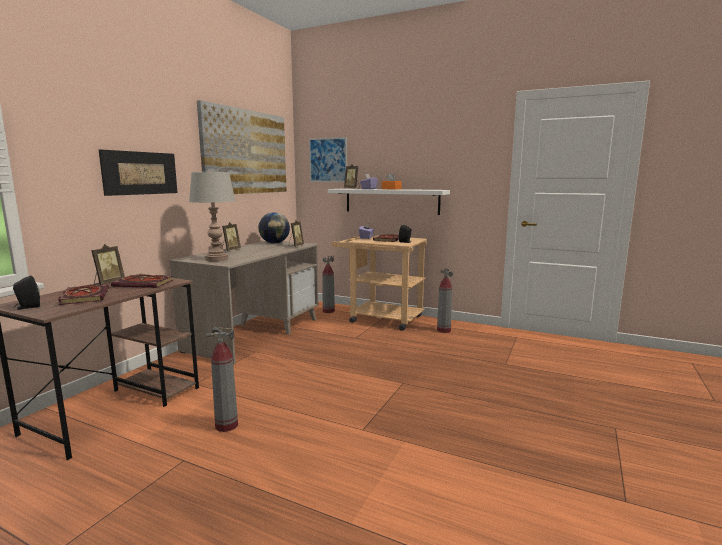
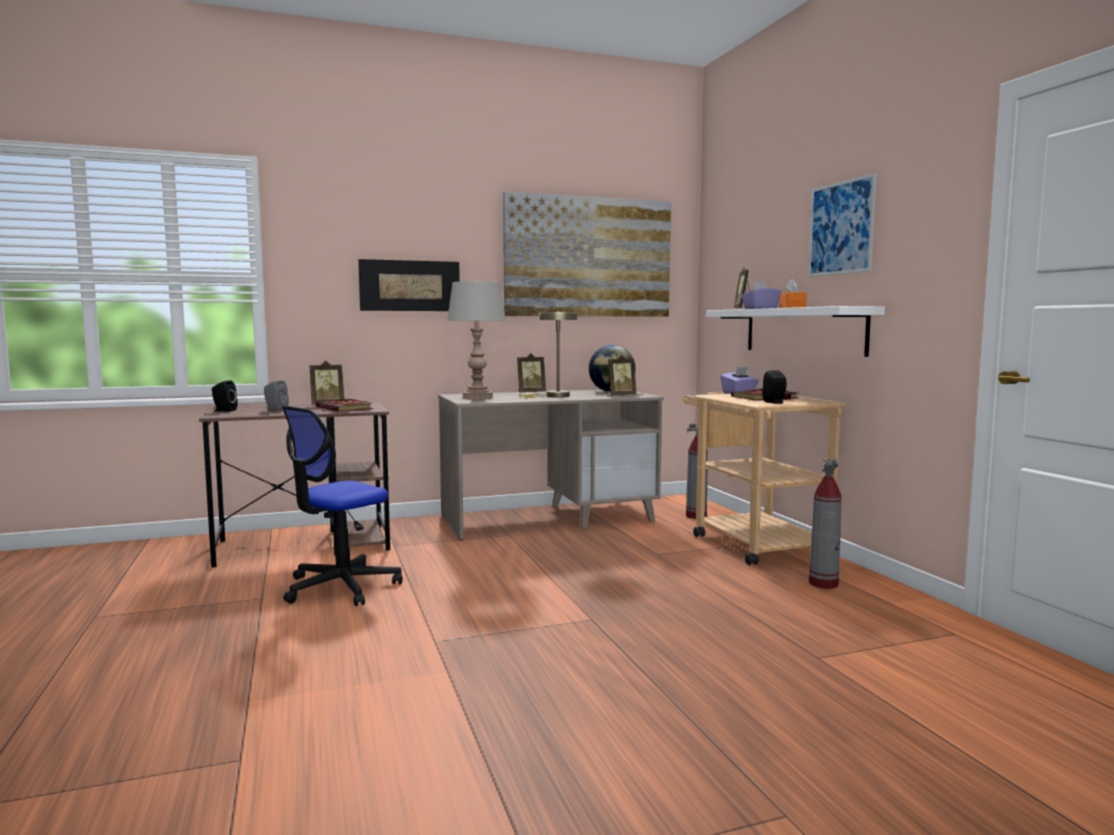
camera: 45 degrees right, 5 degrees down
book [58,284,109,305] -> grey speaker [264,380,289,411]
fire extinguisher [206,327,238,432] -> office chair [282,406,403,606]
picture [309,137,347,182] -> picture moved to [808,173,877,277]
none -> beige table lamp [519,311,577,398]

